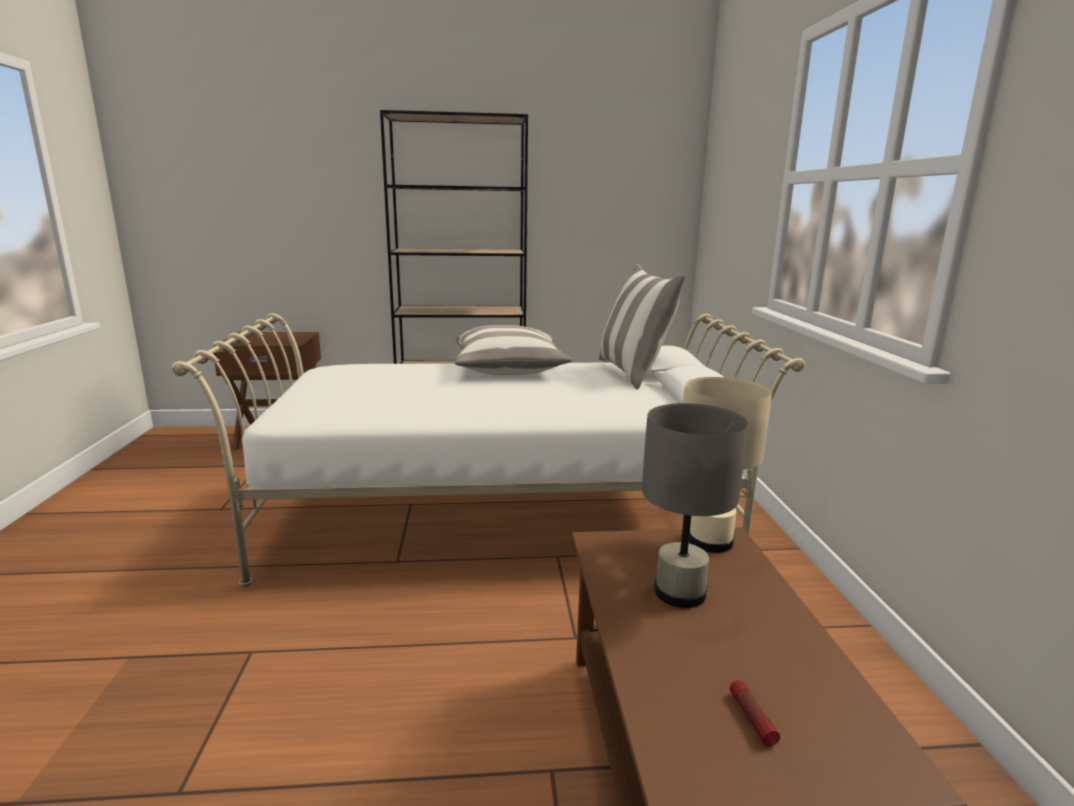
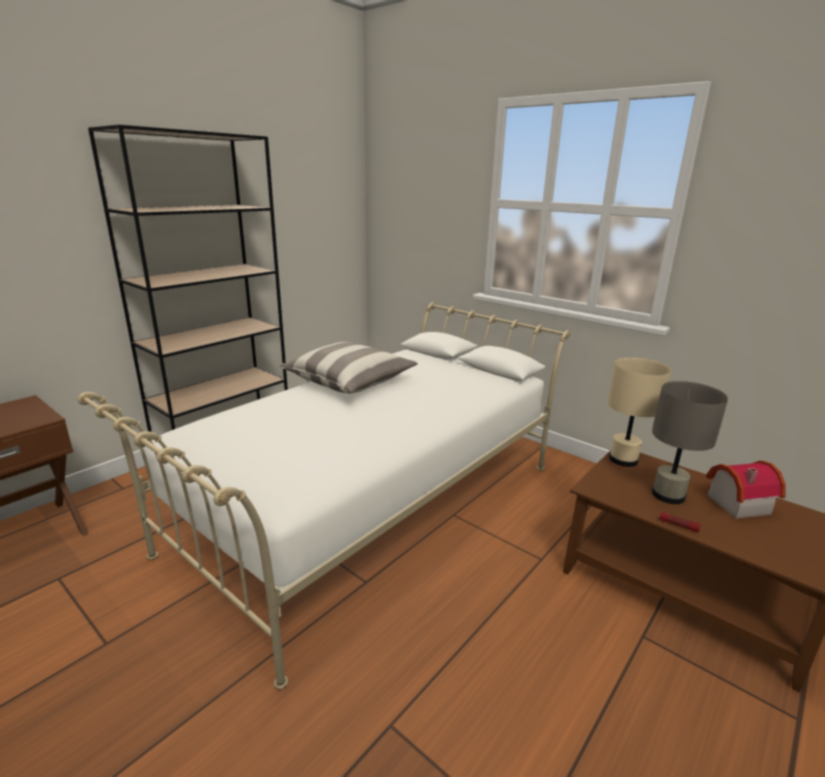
camera: 45 degrees left, 5 degrees up
pillow [599,264,685,389] -> none
flashlight [730,680,780,746] -> flashlight moved to [659,512,701,533]
none -> toy house [706,460,786,519]

